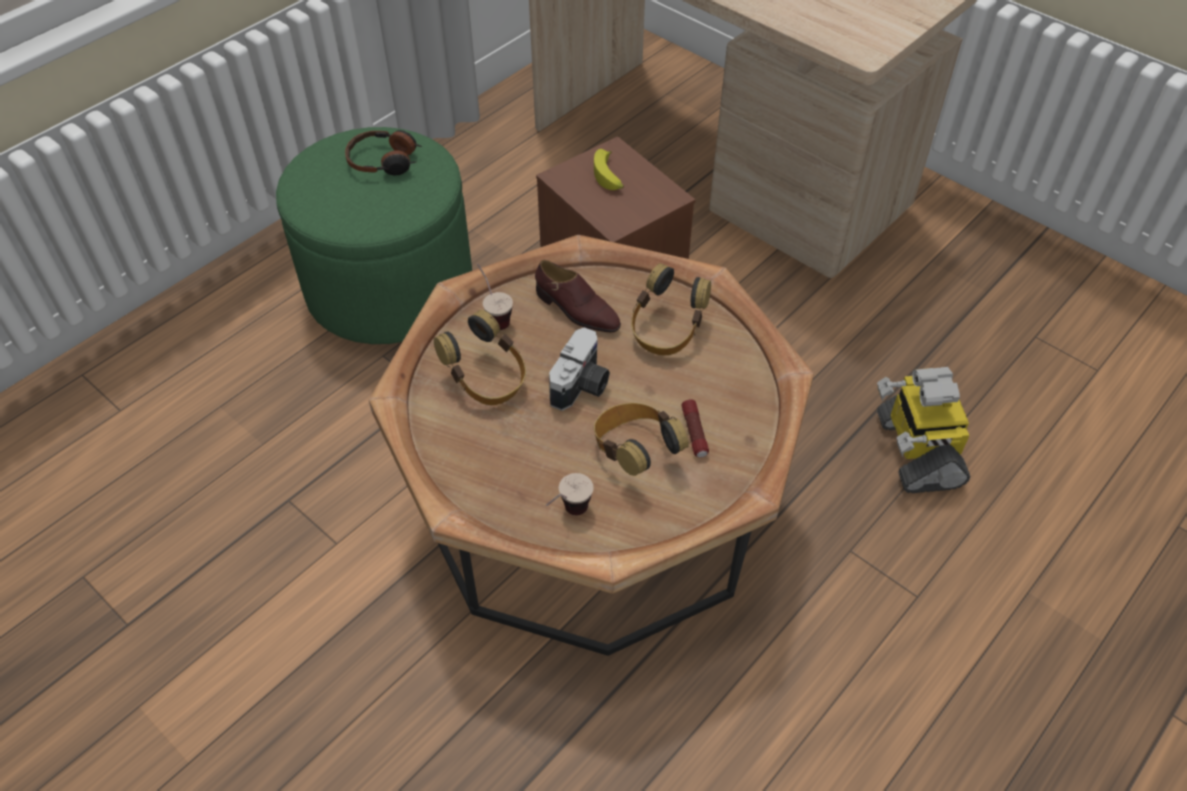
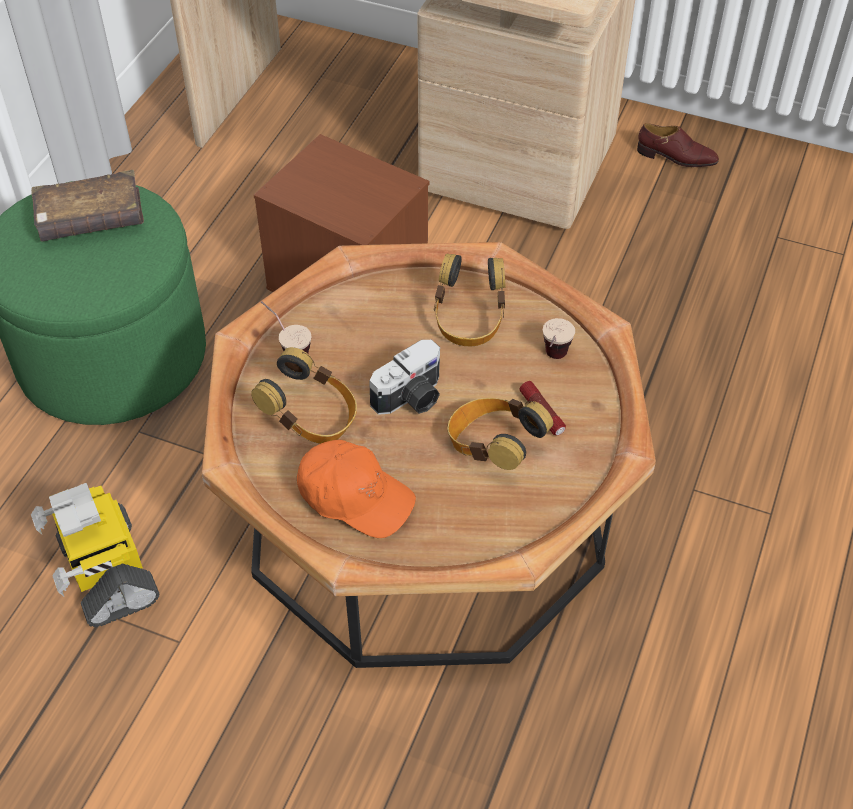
camera: 20 degrees left, 0 degrees up
headphones [345,130,422,175] -> brown book [31,170,144,242]
brown shoe [535,260,621,333] -> brown shoe moved to [637,123,719,167]
cup [546,473,594,515] -> cup moved to [543,318,575,359]
camera [549,327,610,411] -> camera turned 45 degrees clockwise [369,340,440,415]
banana [594,149,624,190] -> none
toy robot [877,367,970,493] -> toy robot moved to [31,483,159,627]
none -> orange cap [297,440,416,538]

